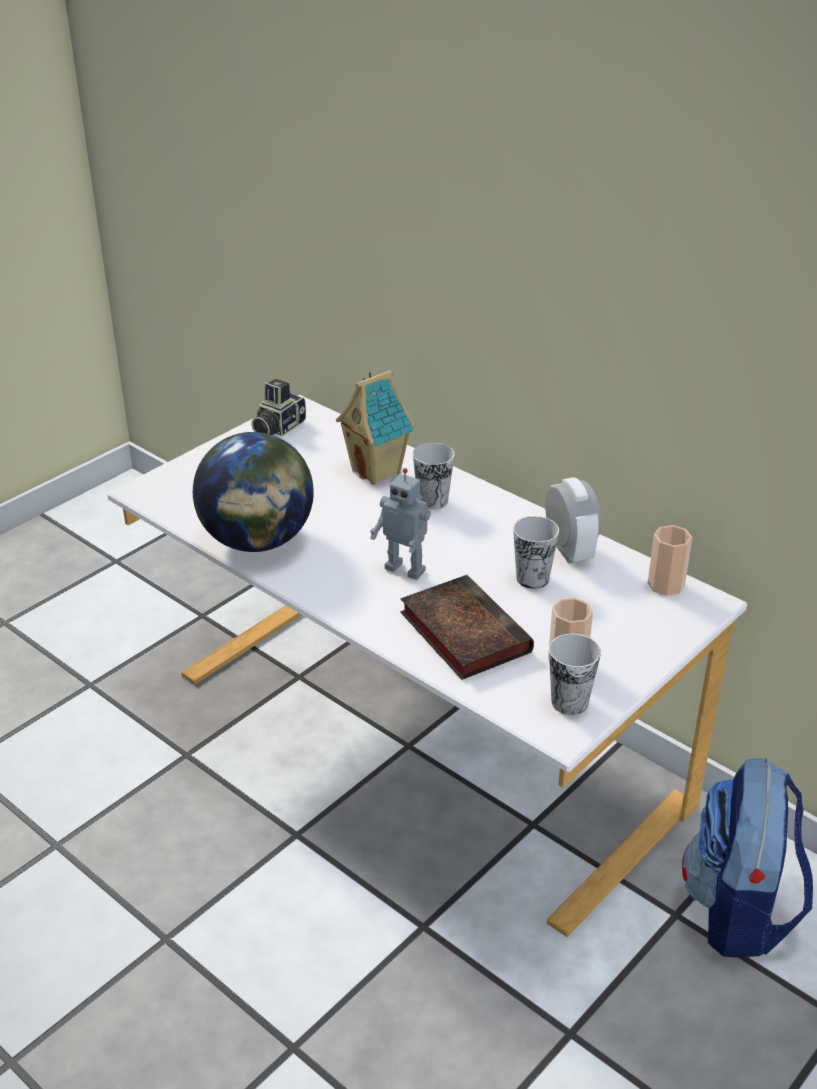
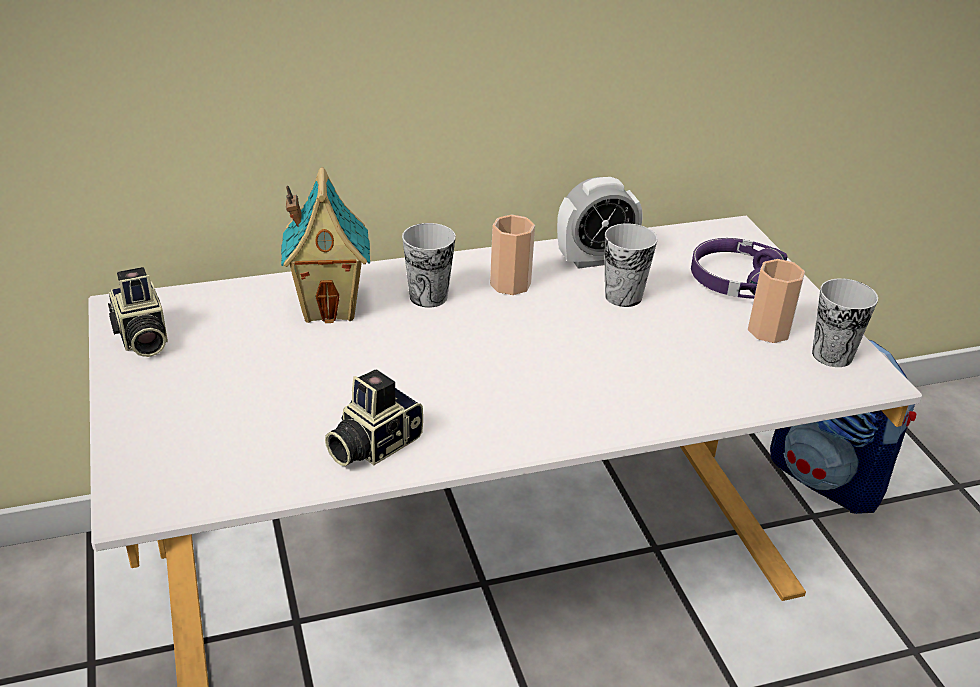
camera: 60 degrees left, 0 degrees up
globe [193,432,314,552] -> camera [325,369,423,466]
toy robot [370,468,431,580] -> none
book [400,575,534,680] -> none
alarm clock [545,477,601,564] -> alarm clock turned 150 degrees clockwise [557,177,642,269]
cup [648,525,692,596] -> cup moved to [490,215,535,295]
none -> purple headphones [691,238,788,299]

